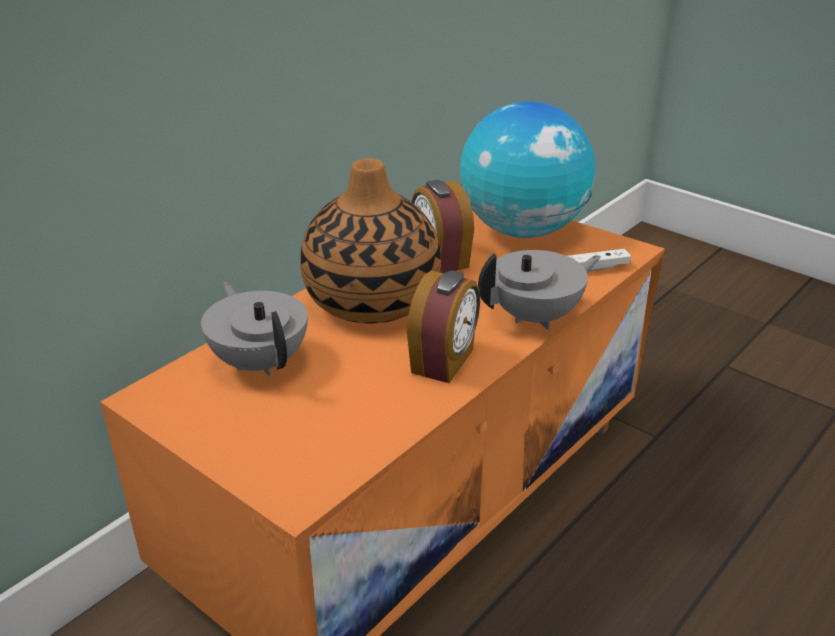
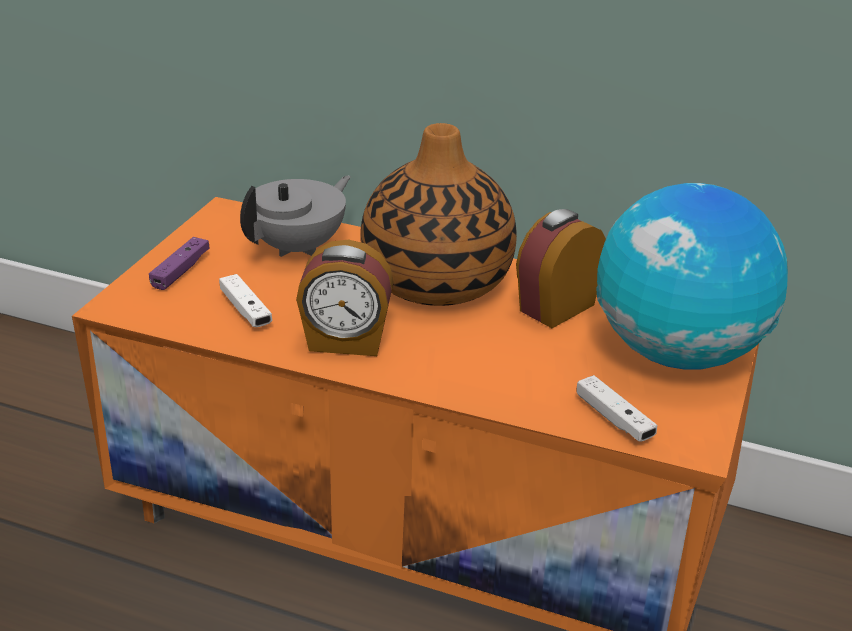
camera: 70 degrees right, 0 degrees up
grey teapot [478,250,601,330] -> none
none -> purple game controller [149,237,210,290]
none -> white game controller [219,274,272,327]

